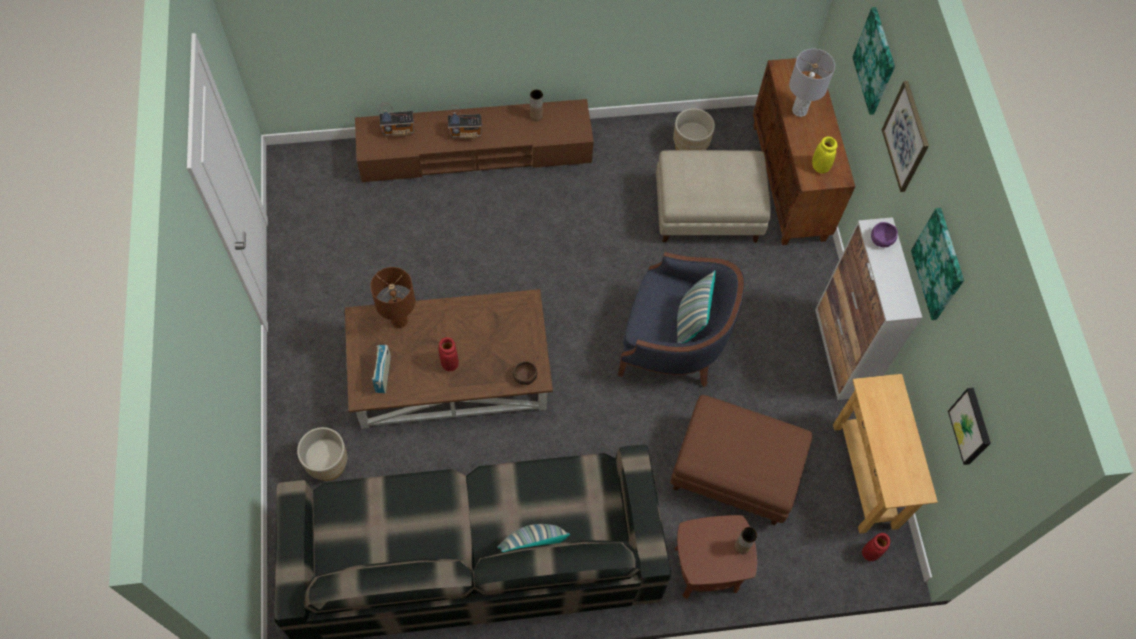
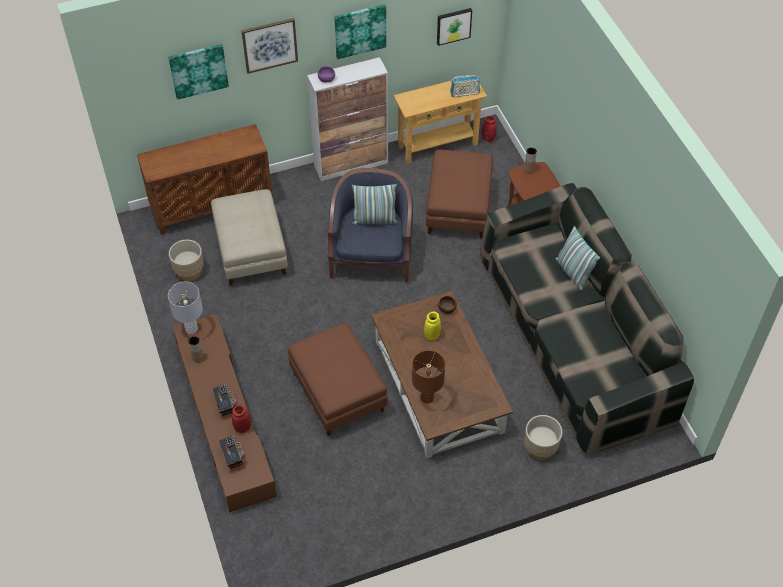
camera: 100 degrees left, 10 degrees down
radio [372,345,391,393] -> radio moved to [450,76,480,97]
red vase [439,337,459,371] -> red vase moved to [232,405,251,433]
grey table lamp [789,49,835,117] -> grey table lamp moved to [168,282,203,334]
yellow vase [812,137,838,174] -> yellow vase moved to [424,312,441,340]
none -> brown ottoman [288,323,387,436]

